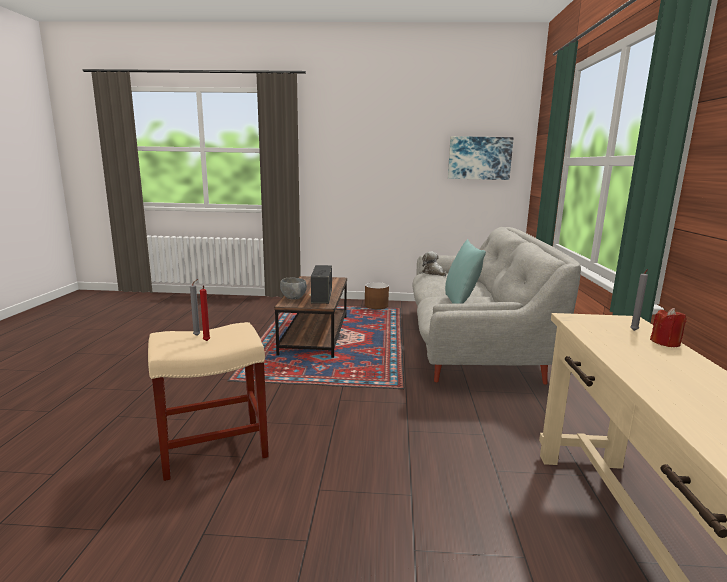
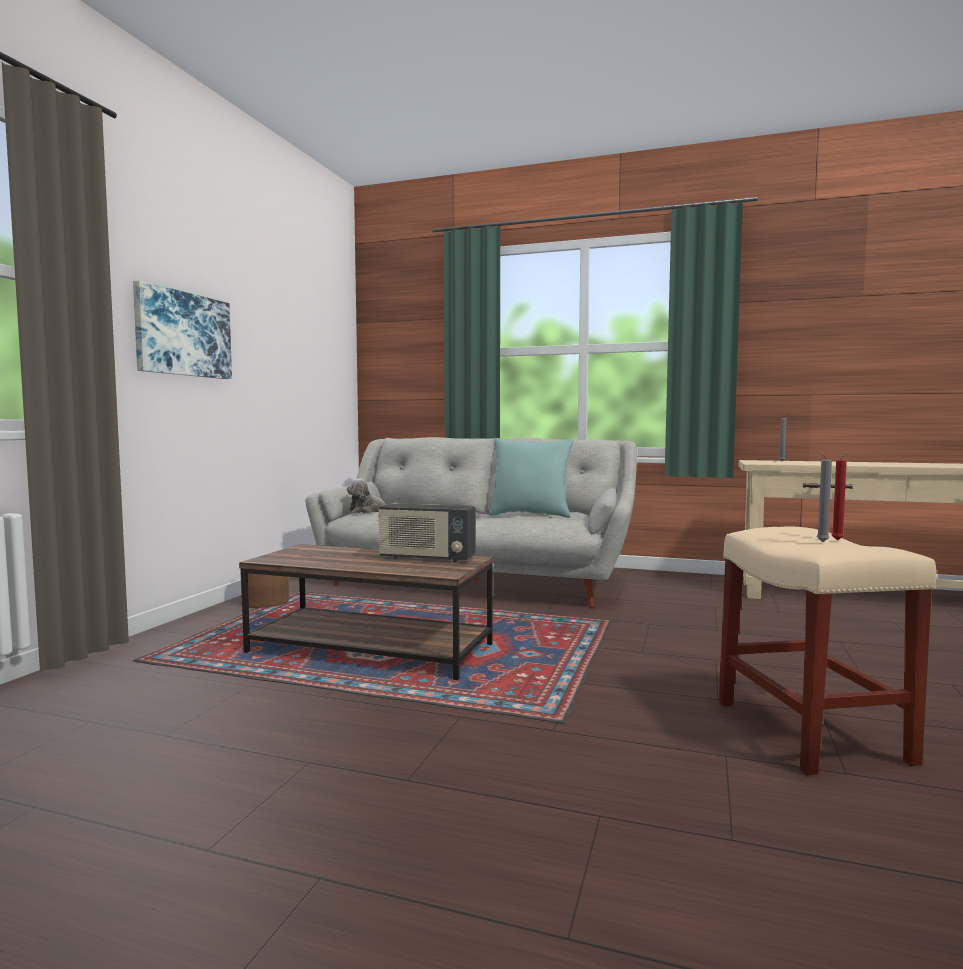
camera: 75 degrees left, 10 degrees down
grey bowl [280,278,307,300] -> none
picture [448,136,514,180] -> picture moved to [133,280,232,379]
red candle [650,308,687,347] -> none

